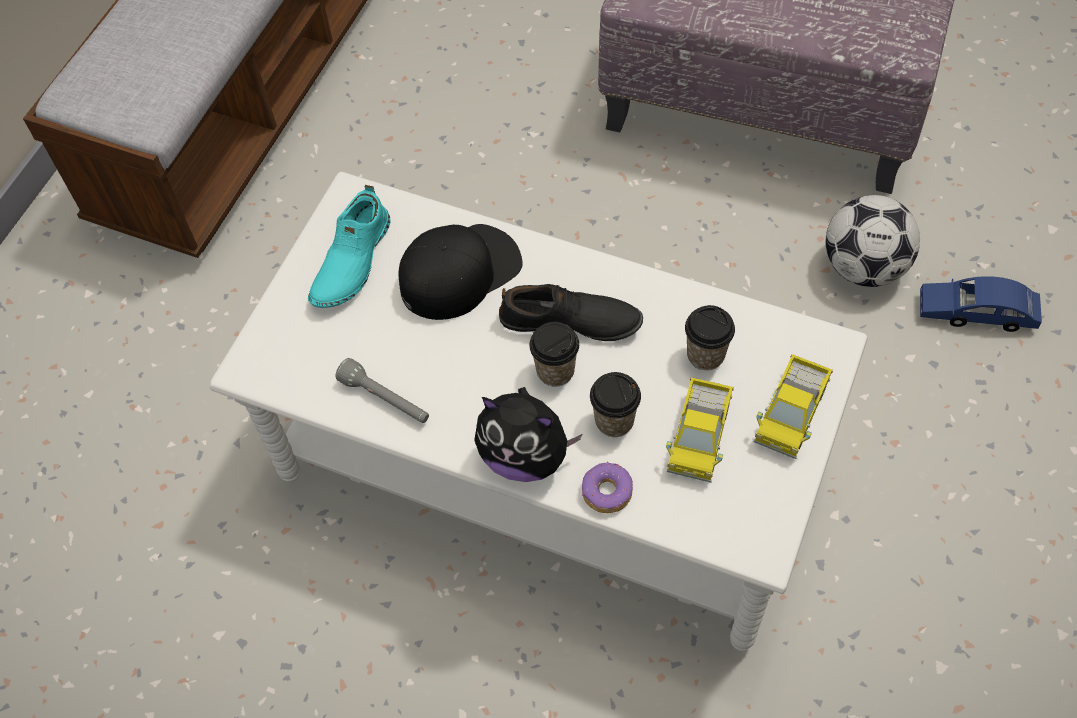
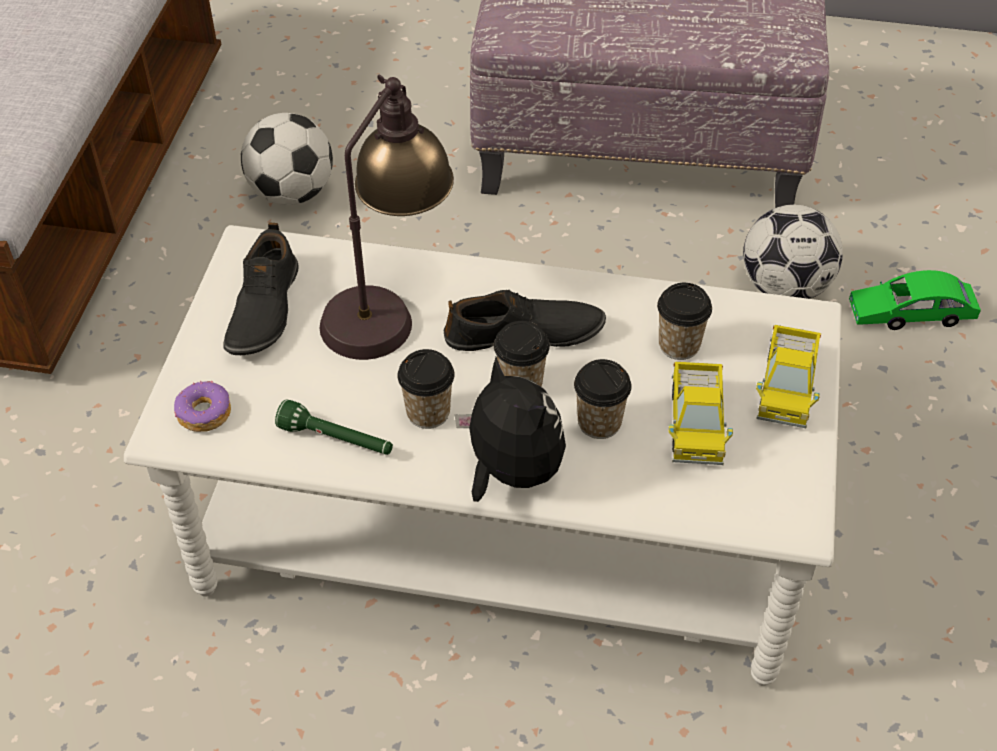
camera: 15 degrees left, 10 degrees down
turquoise shoe [308,185,390,308] -> black shoe [223,222,299,355]
grey flashlight [335,358,429,423] -> green flashlight [275,399,393,455]
black cap [398,224,523,320] -> table lamp [319,74,454,360]
plush toy [474,387,582,482] -> plush toy turned 135 degrees counterclockwise [455,357,566,502]
donut [582,462,633,513] -> donut moved to [174,381,231,432]
blue toy car [920,276,1042,332] -> green toy car [849,270,981,330]
none -> football [241,113,333,205]
none -> cup [397,349,455,429]

